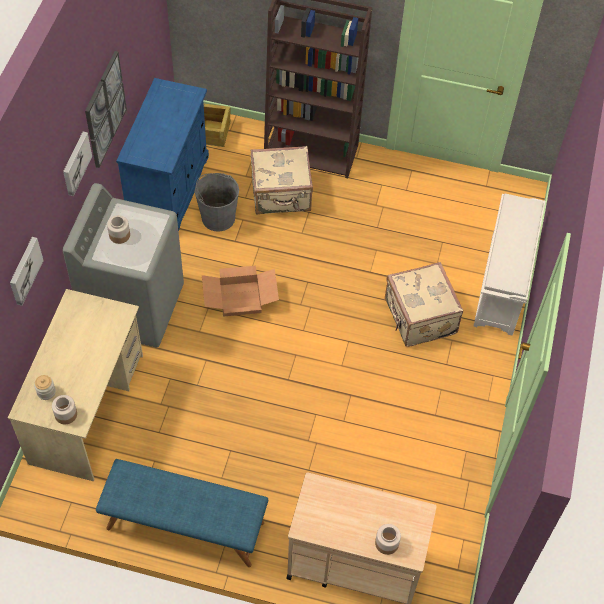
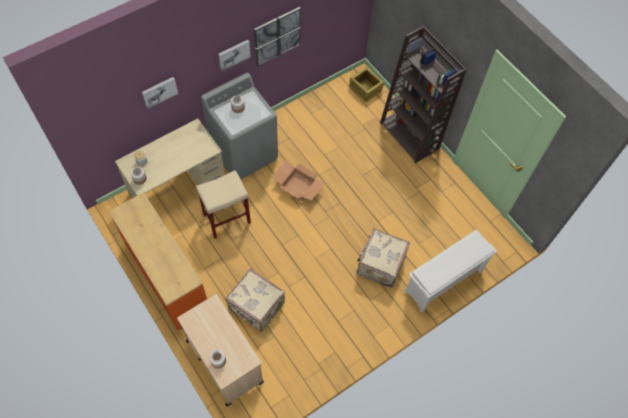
camera: 40 degrees right, 5 degrees up
blue bench [96,459,268,567] -> orange dresser [108,192,207,331]
blue cabinet [116,78,209,232] -> none
grey bucket [195,173,239,232] -> none
beige suitcase [250,146,313,215] -> beige suitcase moved to [225,268,285,332]
none -> beige stool [196,170,251,238]

